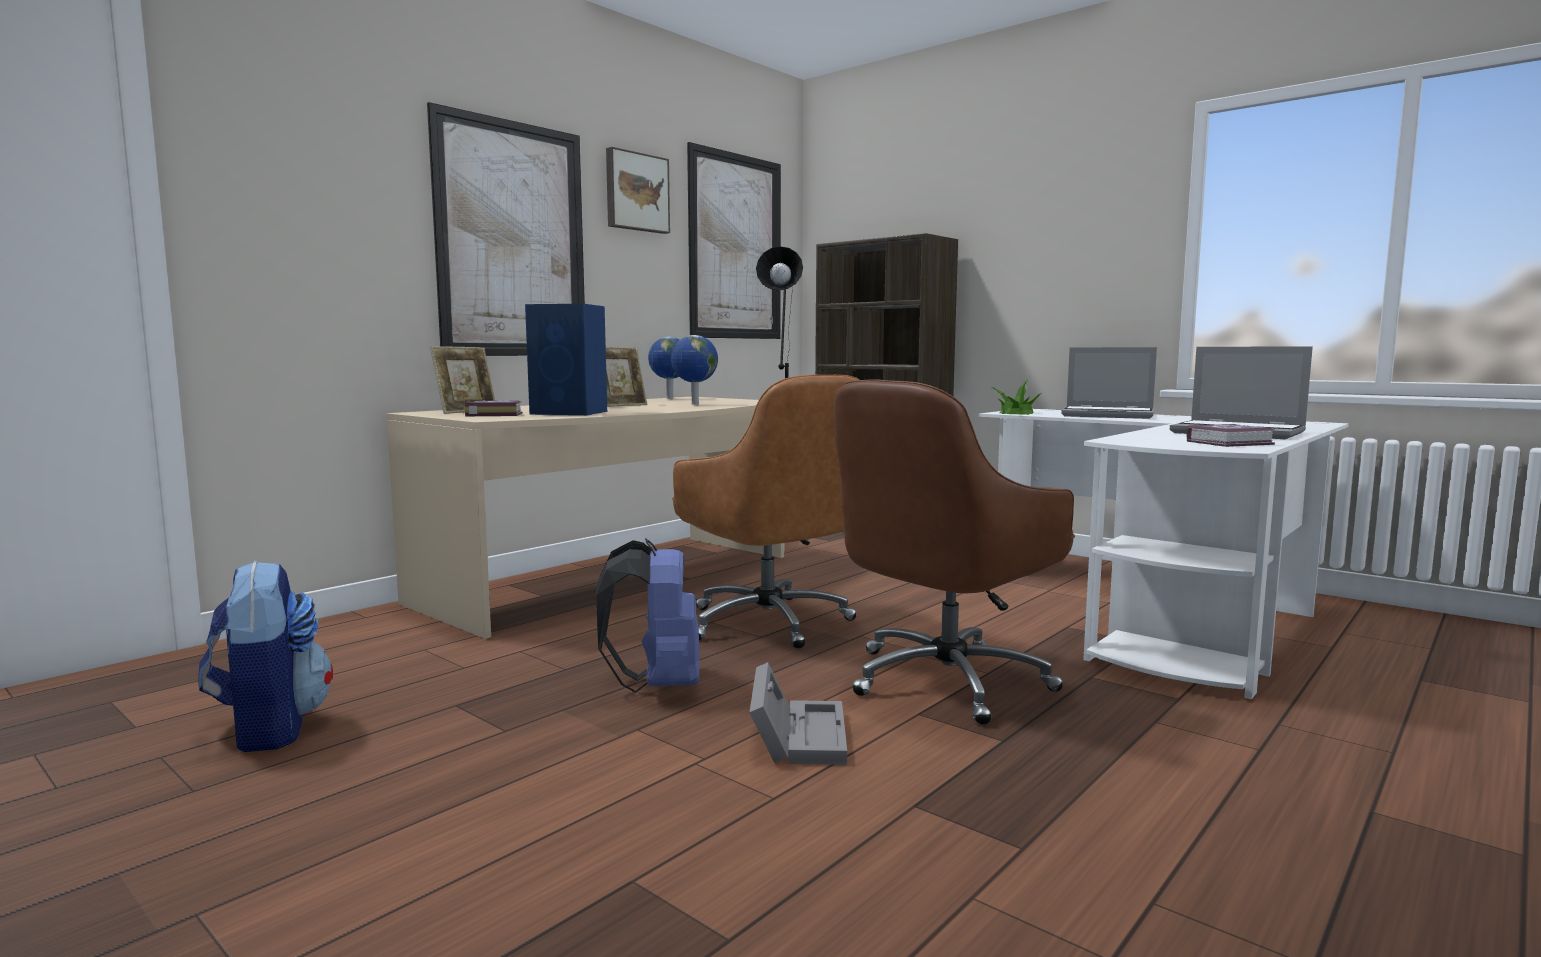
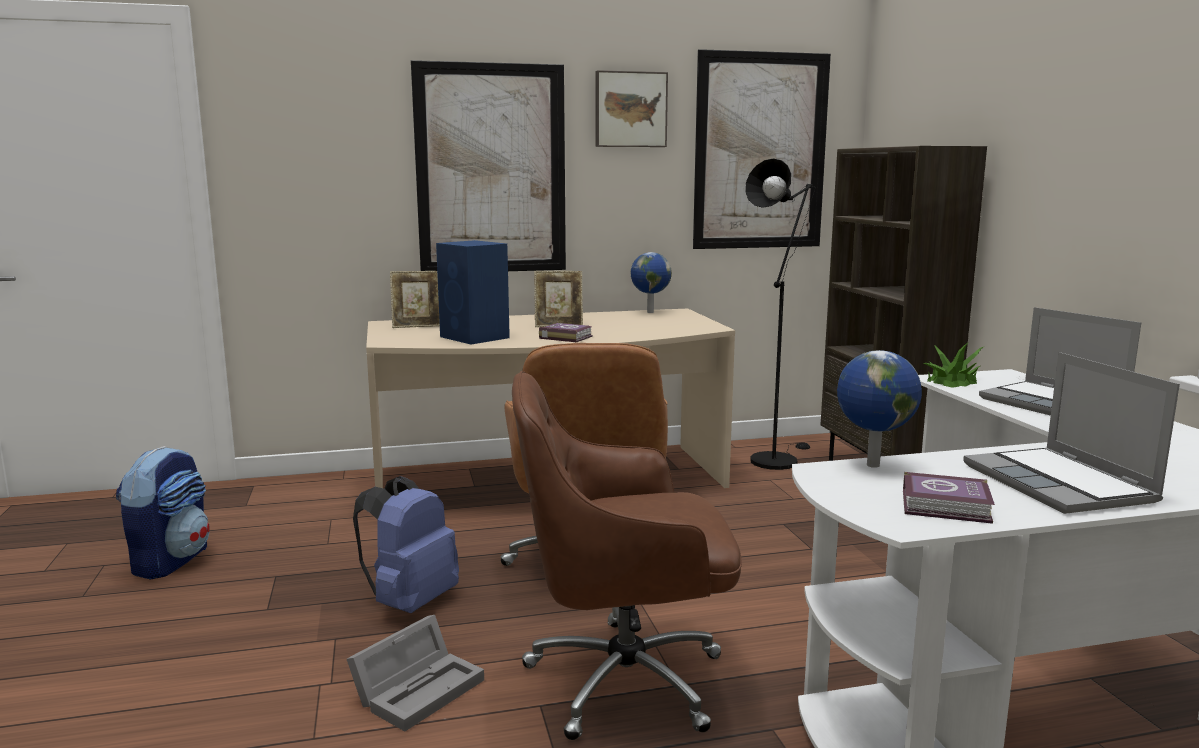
camera: 35 degrees right, 5 degrees up
book [465,400,523,416] -> book moved to [539,323,593,342]
globe [671,335,718,405] -> globe moved to [837,350,922,468]

